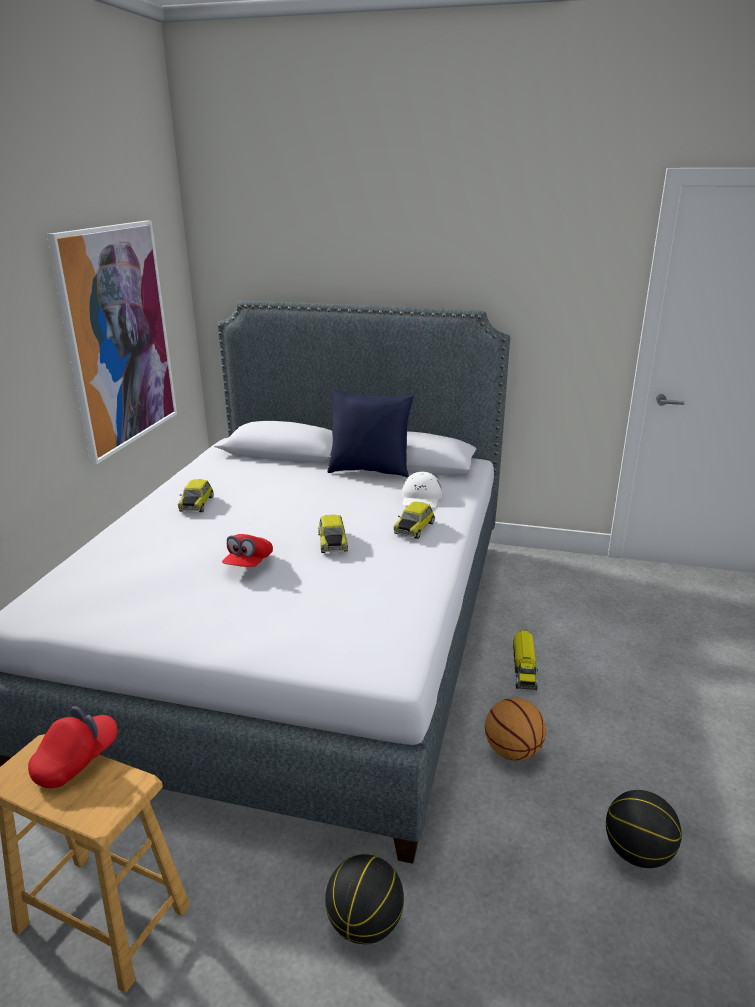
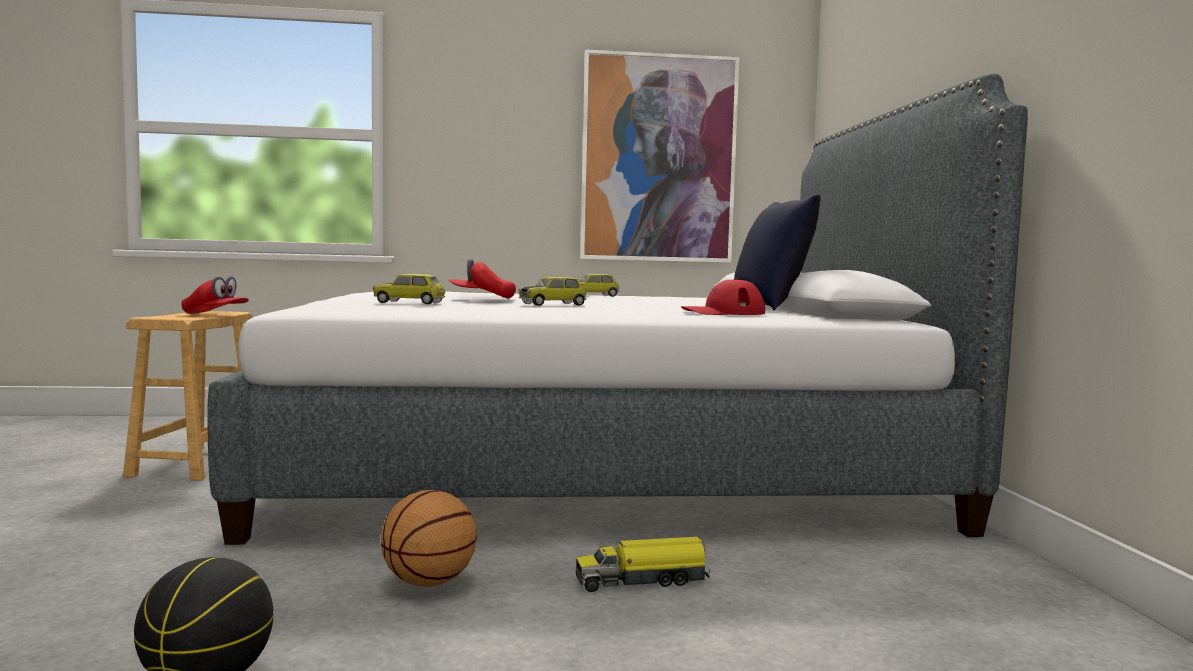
camera: 70 degrees right, 20 degrees down
basketball [325,854,404,944] -> none
toy car [394,502,435,539] -> toy car moved to [373,274,445,304]
white cap [402,472,442,507] -> red cap [681,279,765,315]

